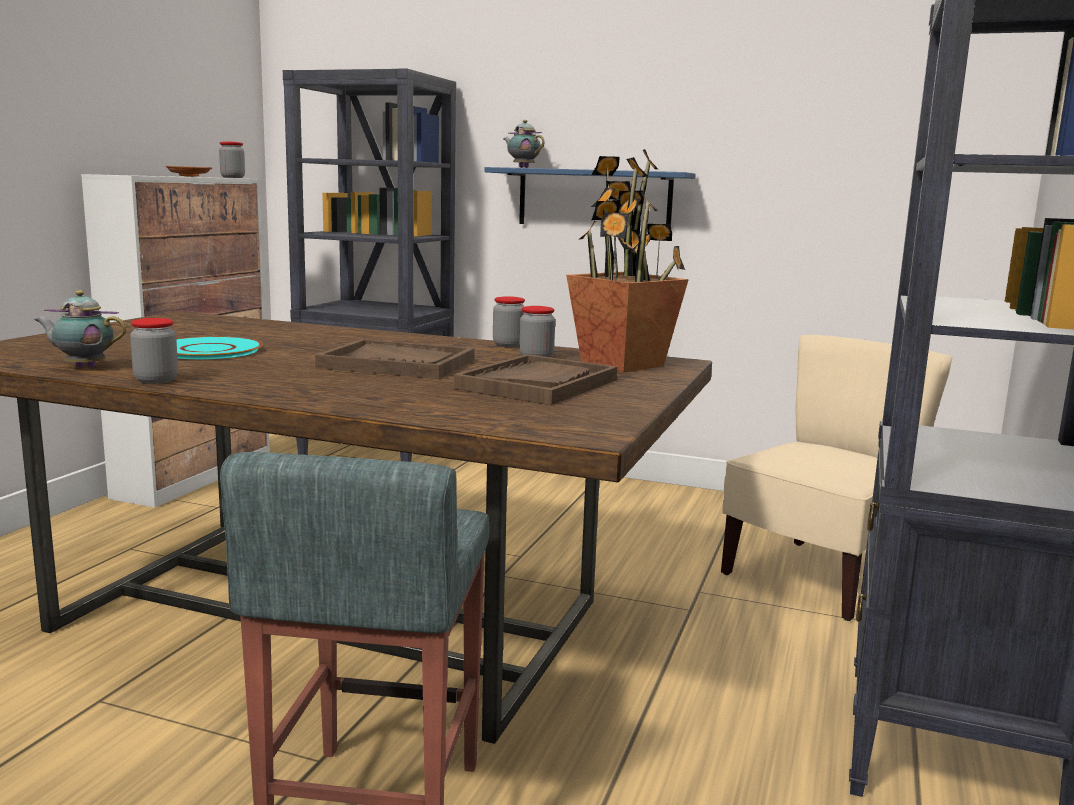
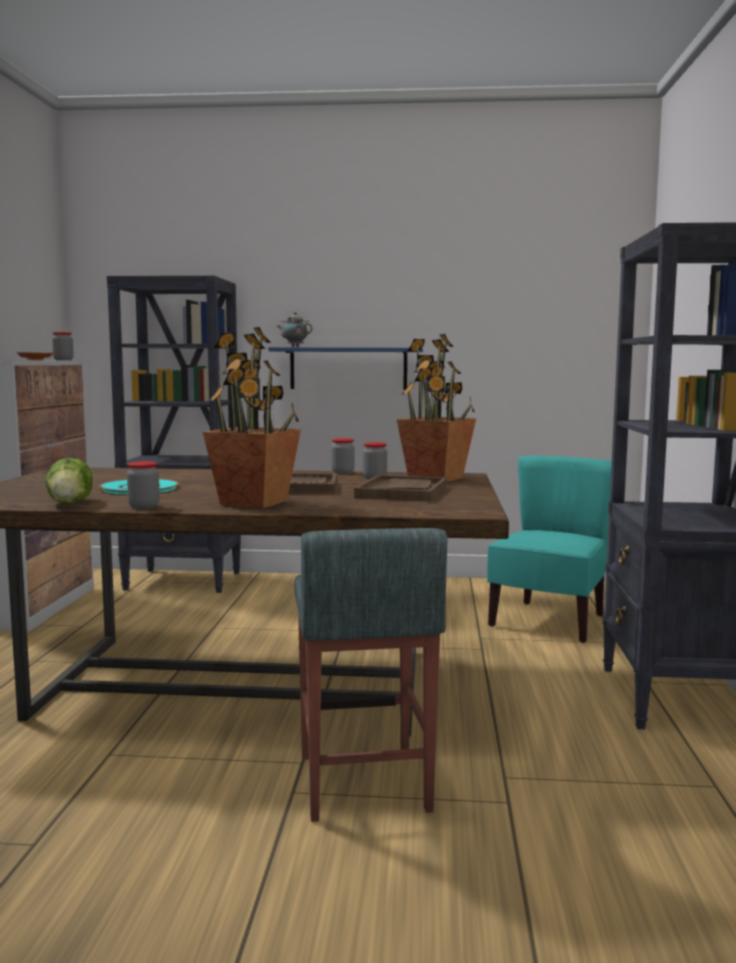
camera: 15 degrees left, 5 degrees down
teapot [35,290,126,368] -> lettuce [46,458,93,504]
beige chair [721,335,952,621] -> turquoise chair [487,456,612,643]
none -> potted plant [203,327,301,509]

